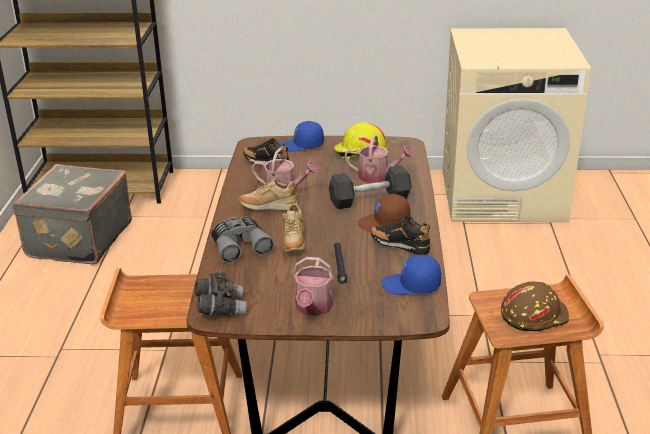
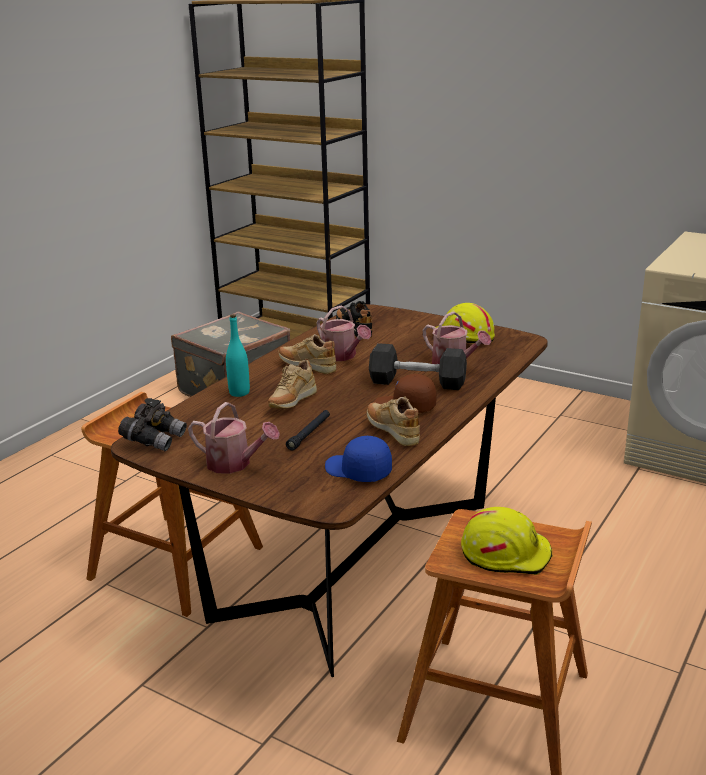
camera: 30 degrees right, 5 degrees down
grey binoculars [211,216,274,263] -> turquoise bottle [226,314,250,397]
blue cap [280,121,324,152] -> none
watering can [292,257,335,316] -> watering can turned 105 degrees counterclockwise [188,402,280,474]
black shoe [370,216,430,255] -> beige shoe [367,396,420,446]
brown hard hat [501,282,569,331] -> yellow hard hat [461,507,552,575]

